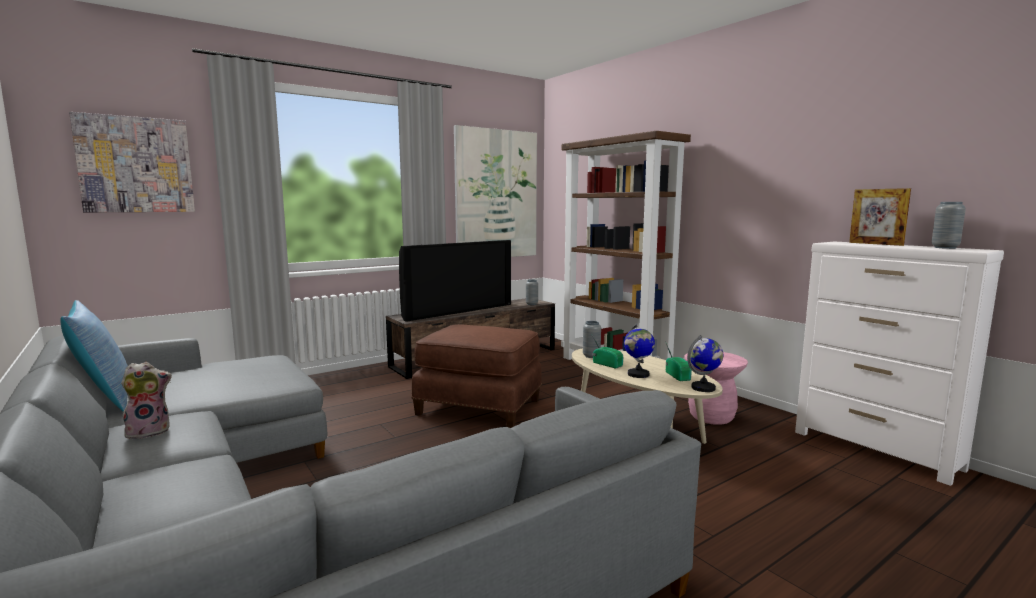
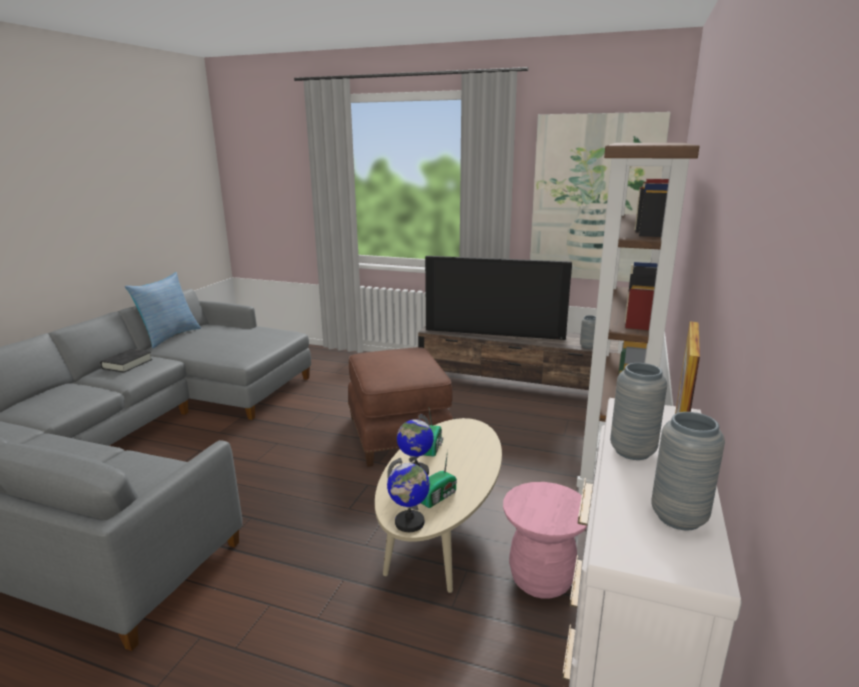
camera: 55 degrees right, 10 degrees up
picture [69,112,195,213] -> none
plush toy [121,362,172,439] -> black book [100,349,152,373]
grey vase [583,321,601,358] -> grey vase moved to [610,363,667,460]

